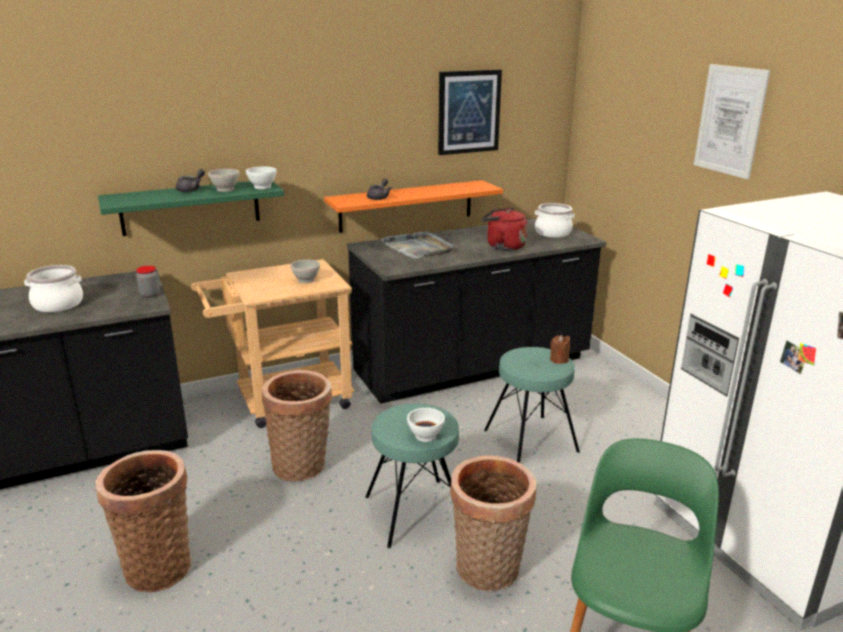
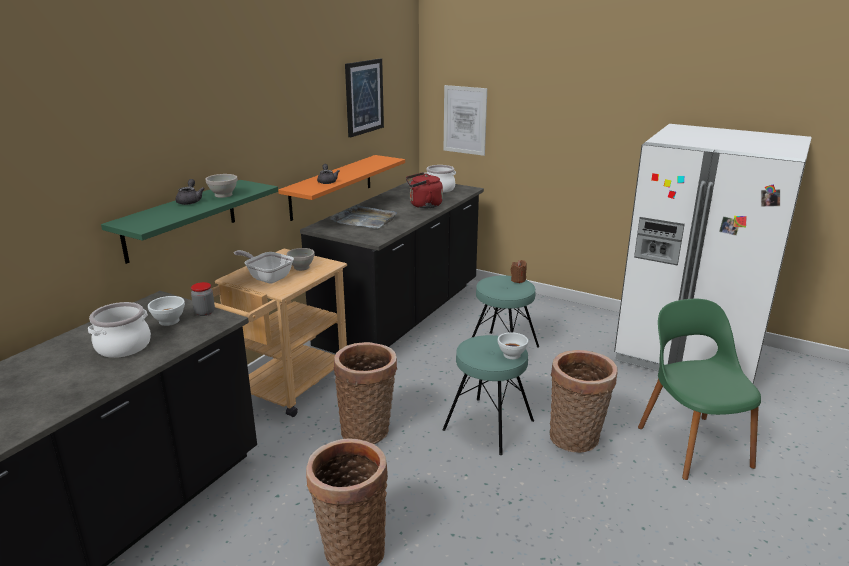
camera: 35 degrees left, 0 degrees up
white bowl [246,167,277,189] -> white bowl moved to [148,296,185,326]
picture [694,64,770,179] -> picture moved to [444,85,487,156]
none -> frying pan [234,250,294,283]

